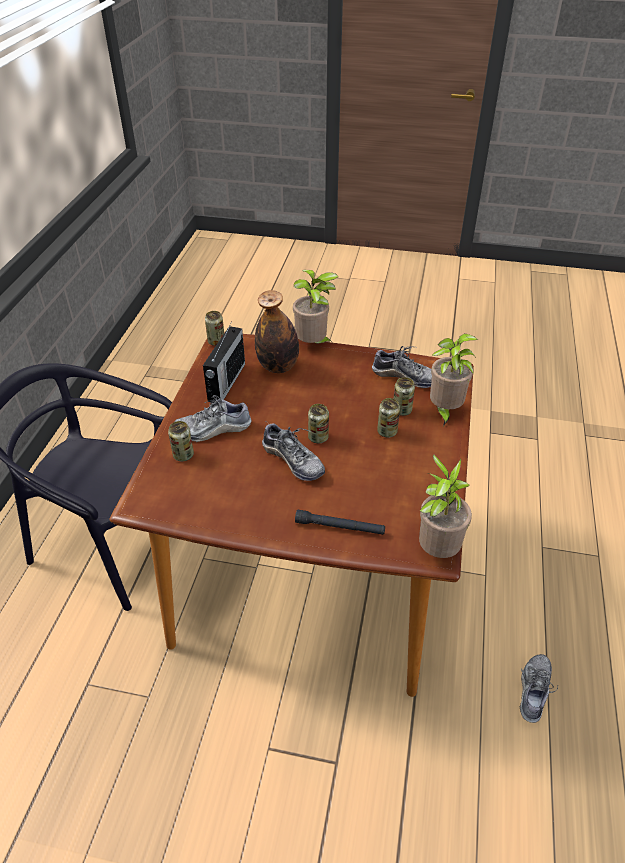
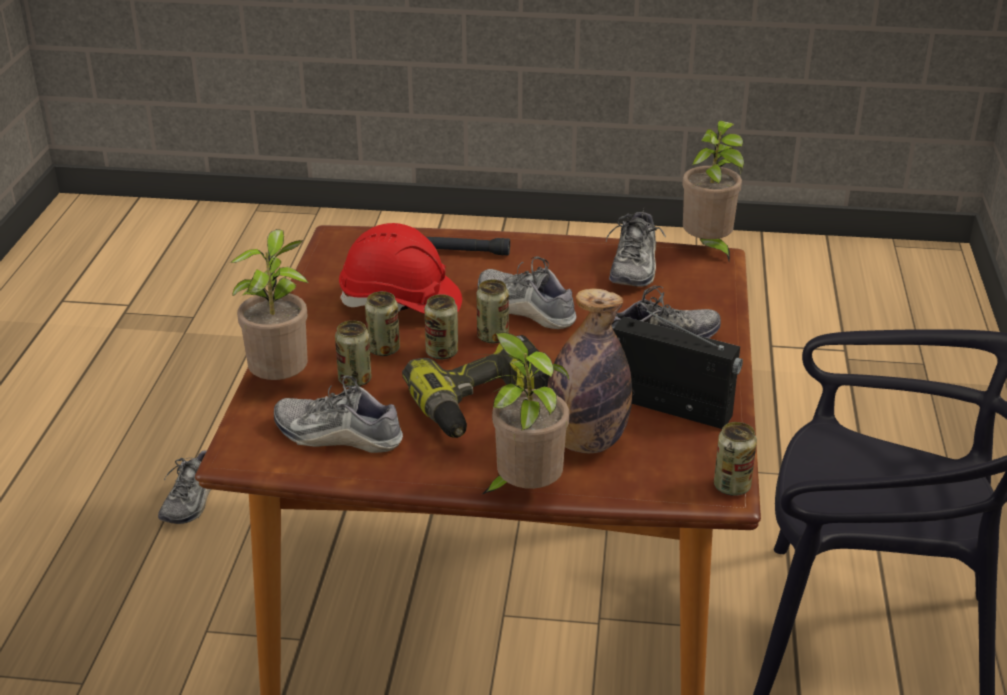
camera: 175 degrees right, 10 degrees down
can [168,421,194,462] -> can moved to [425,294,458,359]
radio [203,322,245,403] -> radio turned 105 degrees clockwise [613,305,743,429]
potted plant [419,455,472,558] -> potted plant moved to [682,121,744,261]
none -> red hard hat [339,223,462,314]
none -> power drill [402,335,549,438]
none -> shoe [606,209,666,287]

